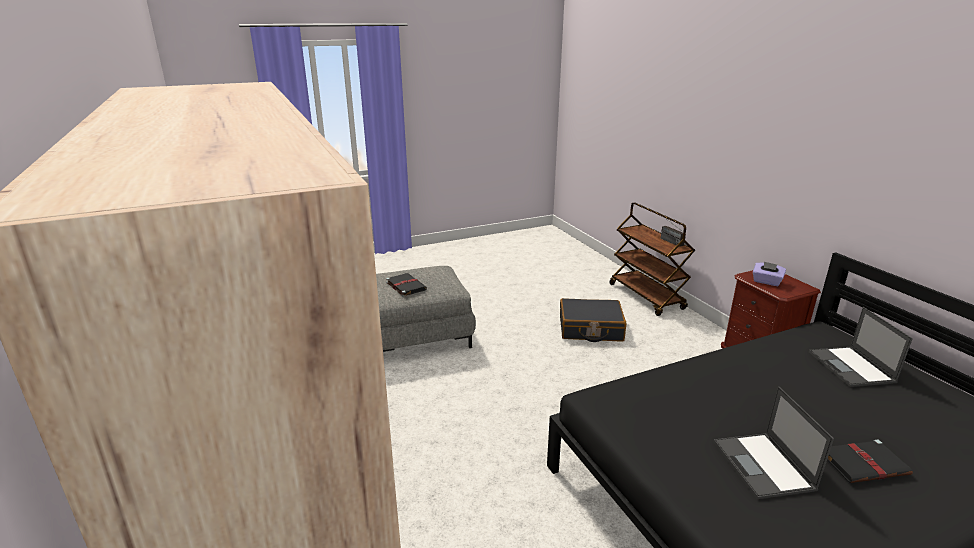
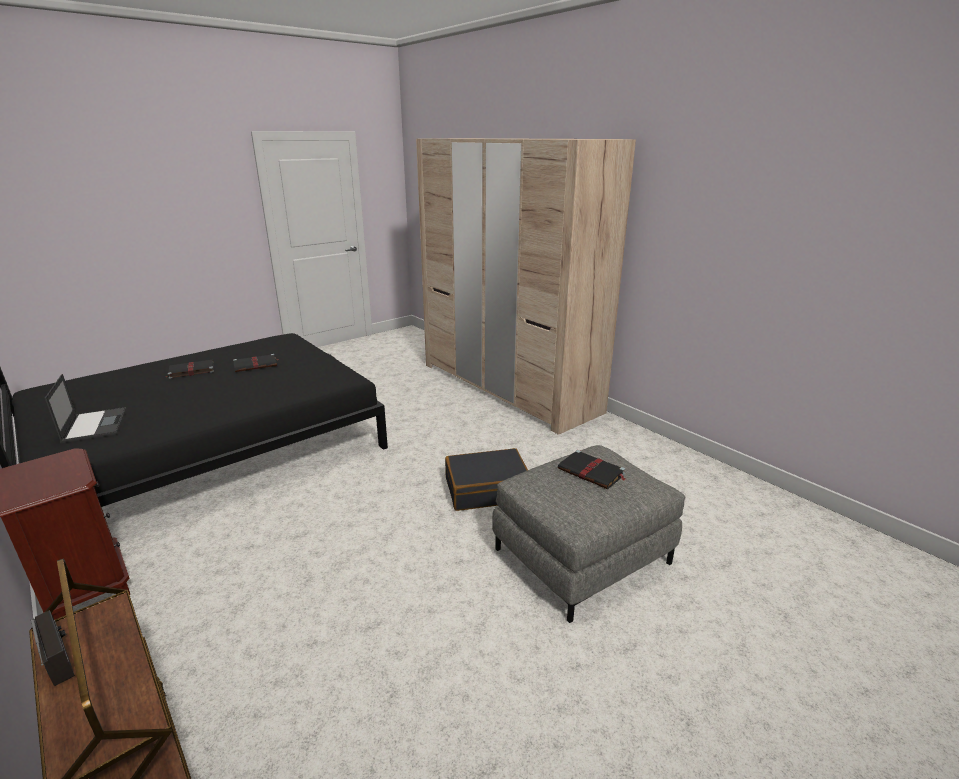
camera: 165 degrees right, 0 degrees up
black suitcase [560,298,627,342] -> black suitcase moved to [445,448,528,511]
laptop [714,387,834,499] -> black book [233,354,278,372]
purple tissue box [753,262,786,286] -> none

